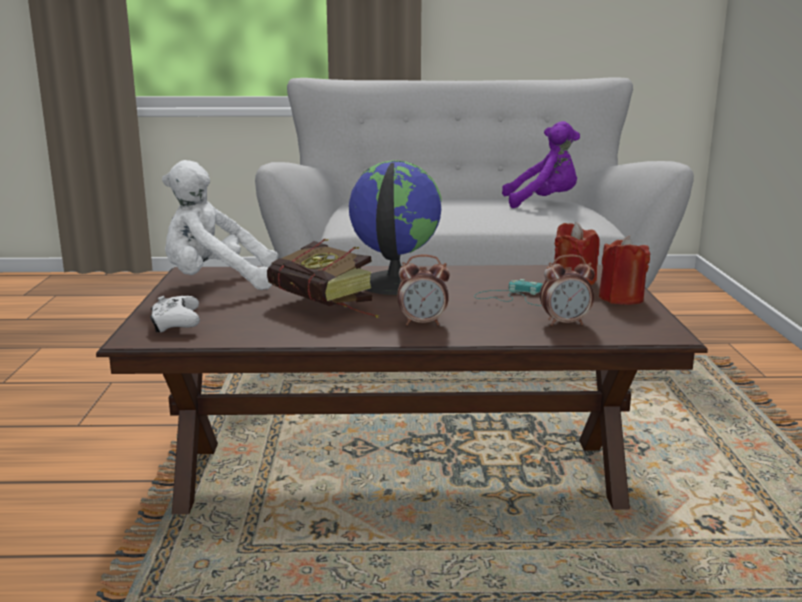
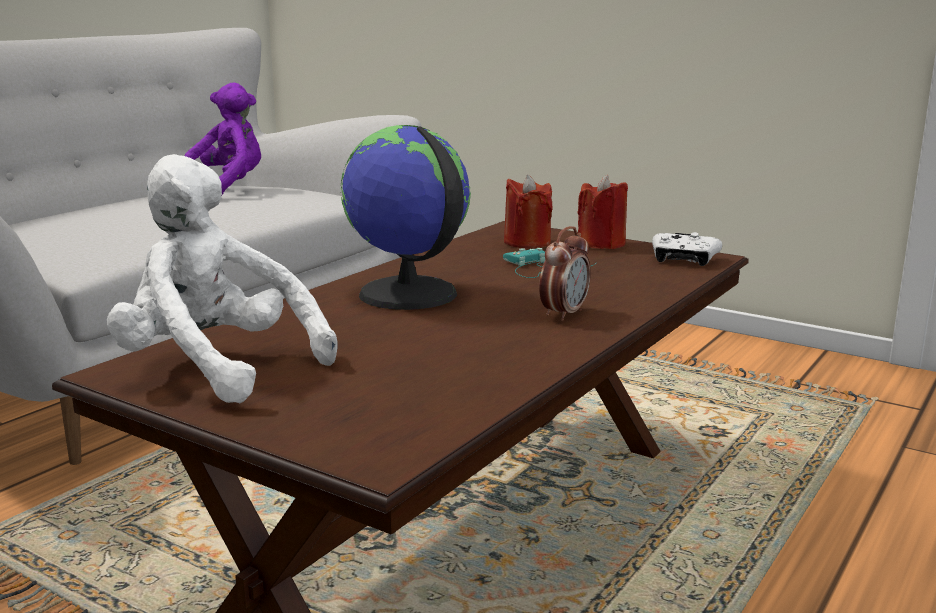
camera: 55 degrees left, 0 degrees up
white game controller [150,296,200,332] -> white game controller moved to [652,232,722,266]
white plush toy [162,160,279,290] -> white plush toy turned 90 degrees clockwise [107,154,337,403]
book [267,239,379,318] -> none
alarm clock [540,255,595,326] -> none

